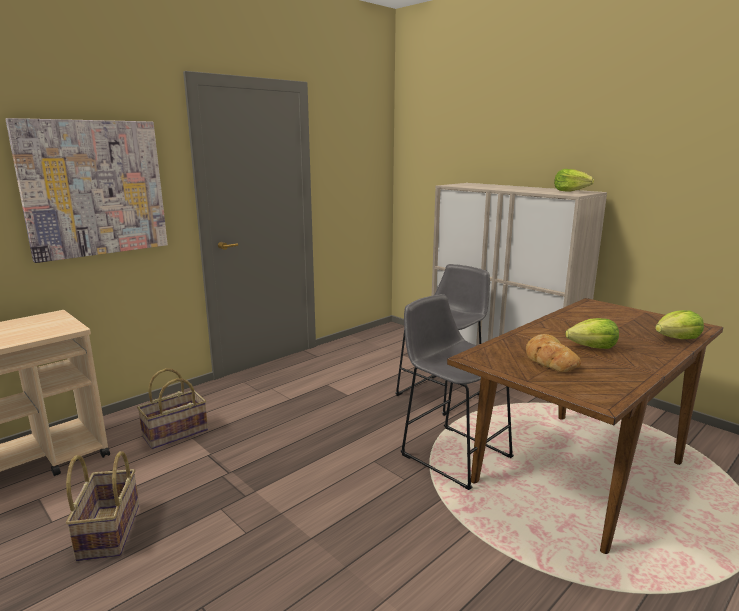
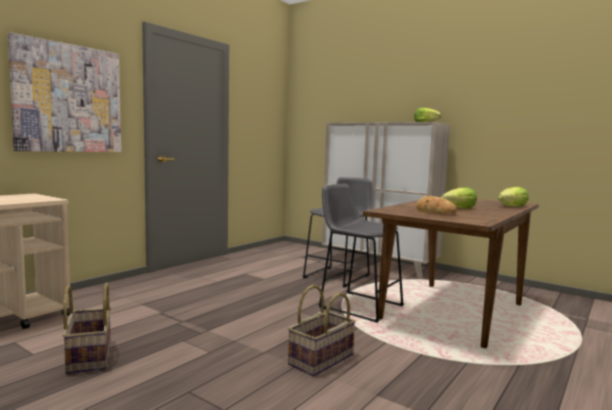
camera: 10 degrees left, 10 degrees down
basket [137,368,208,449] -> basket moved to [288,284,356,376]

